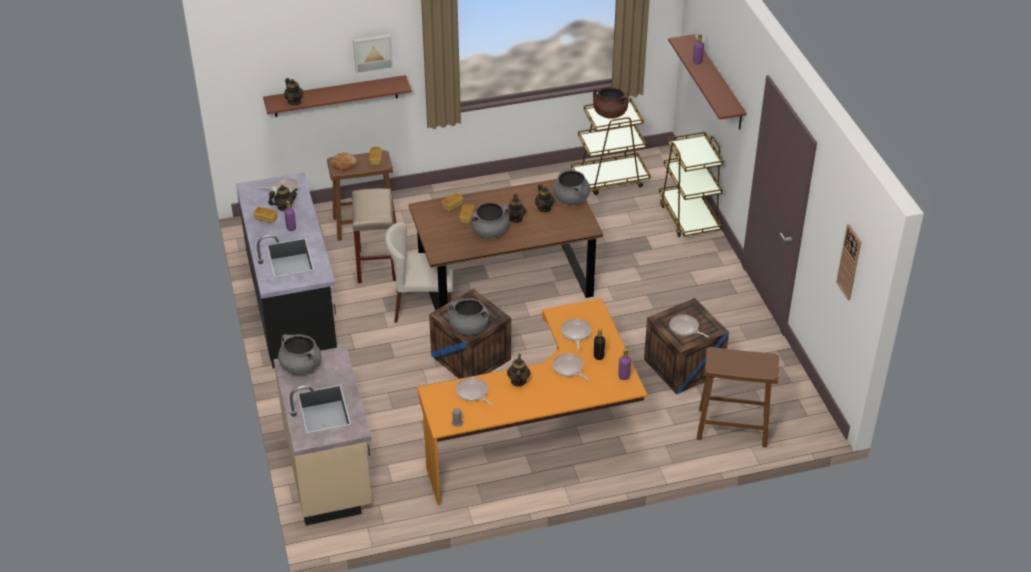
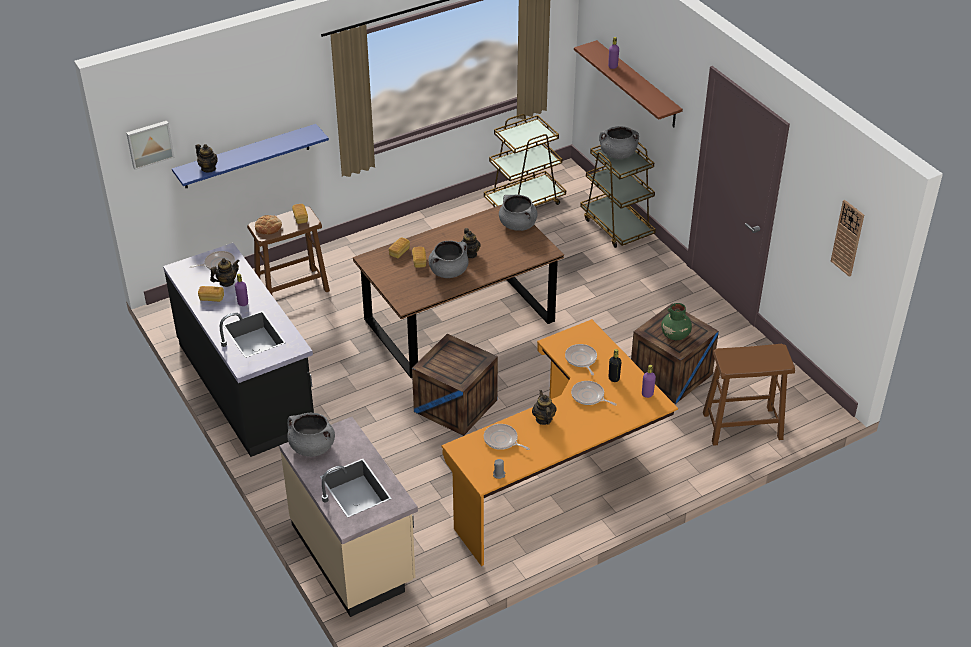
camera: 15 degrees left, 0 degrees up
brown shelf [263,75,412,117] -> blue shelf [172,124,329,188]
beige stool [352,188,396,283] -> none
picture [353,34,393,74] -> picture moved to [126,121,175,170]
beige chair [385,222,453,323] -> none
grey cooking pot [448,298,489,335] -> grey cooking pot moved to [599,126,639,159]
teapot [535,184,554,212] -> none
brown cooking pot [593,87,628,119] -> none
frying pan [669,315,709,338] -> green vase [661,303,692,340]

